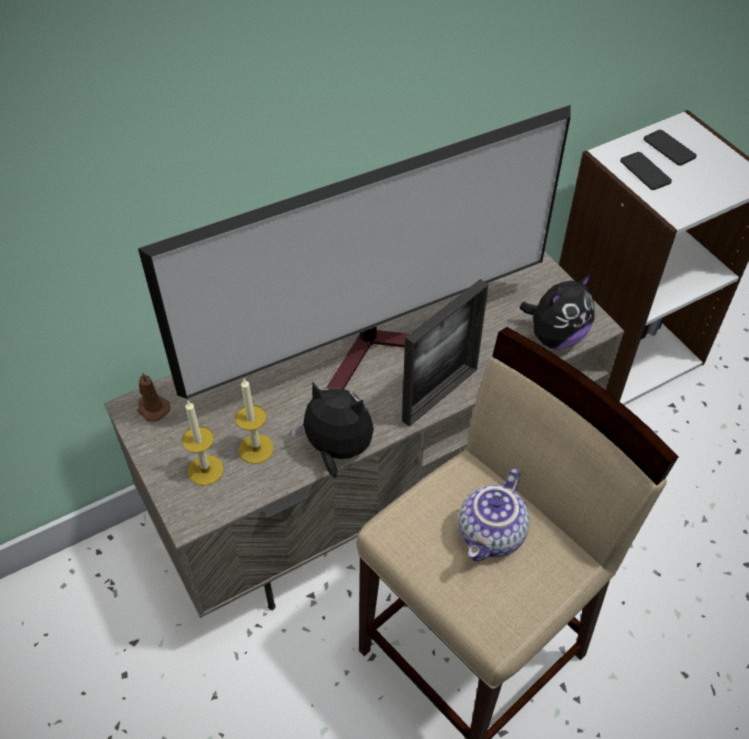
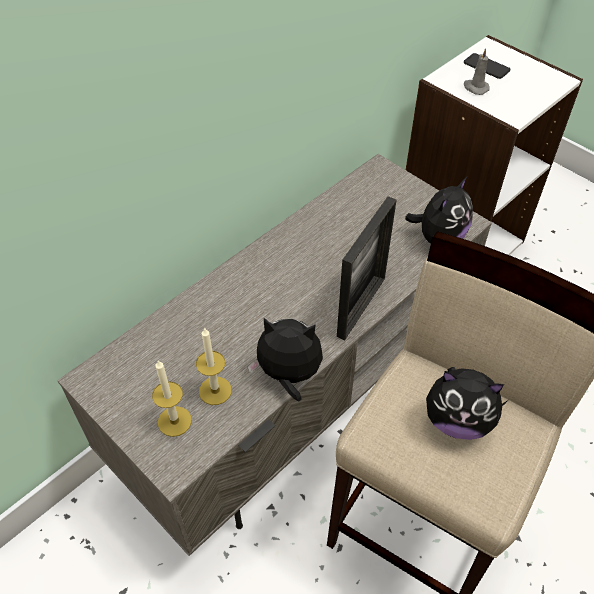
camera: 15 degrees left, 0 degrees up
brown candle [137,372,170,421] -> none
television [138,105,571,399] -> none
teapot [458,468,530,562] -> plush toy [426,367,508,440]
phone [620,152,672,190] -> grey candle [464,48,490,95]

